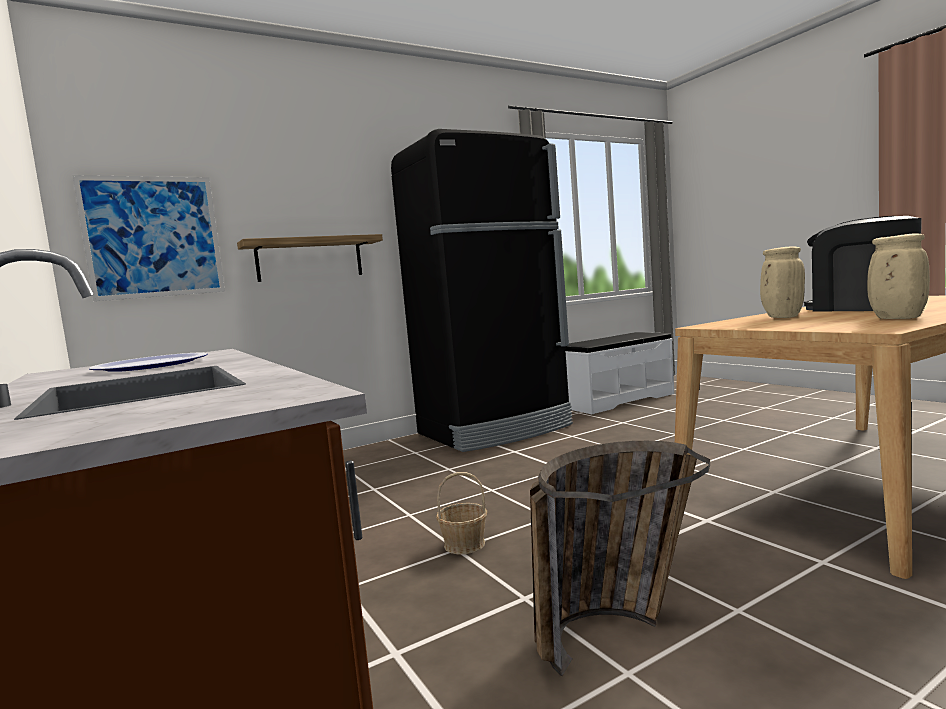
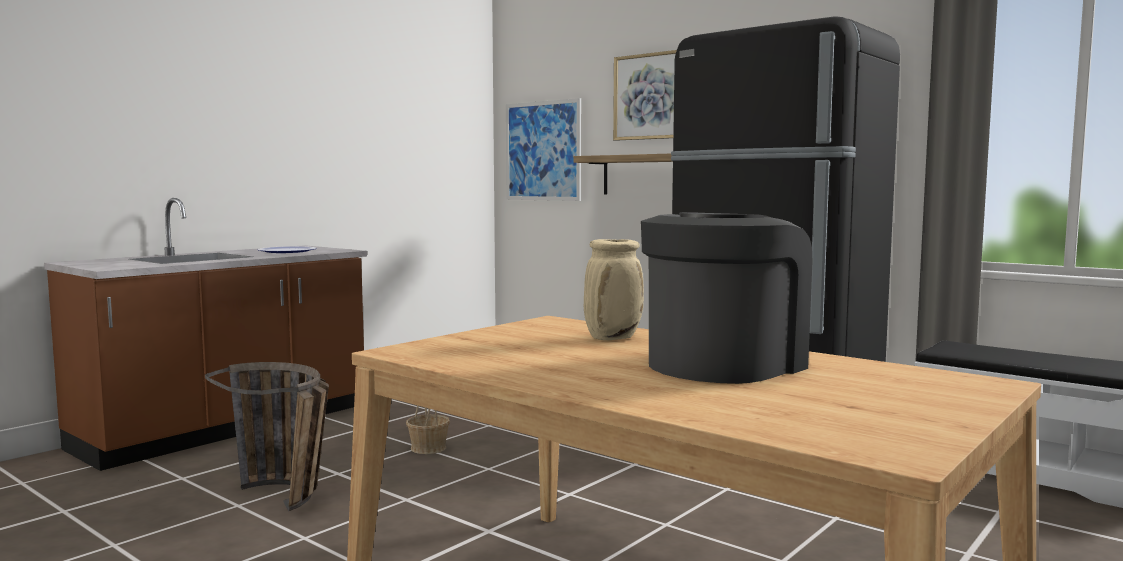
camera: 70 degrees right, 0 degrees up
beige vase [867,233,930,319] -> none
none -> picture [613,50,677,141]

